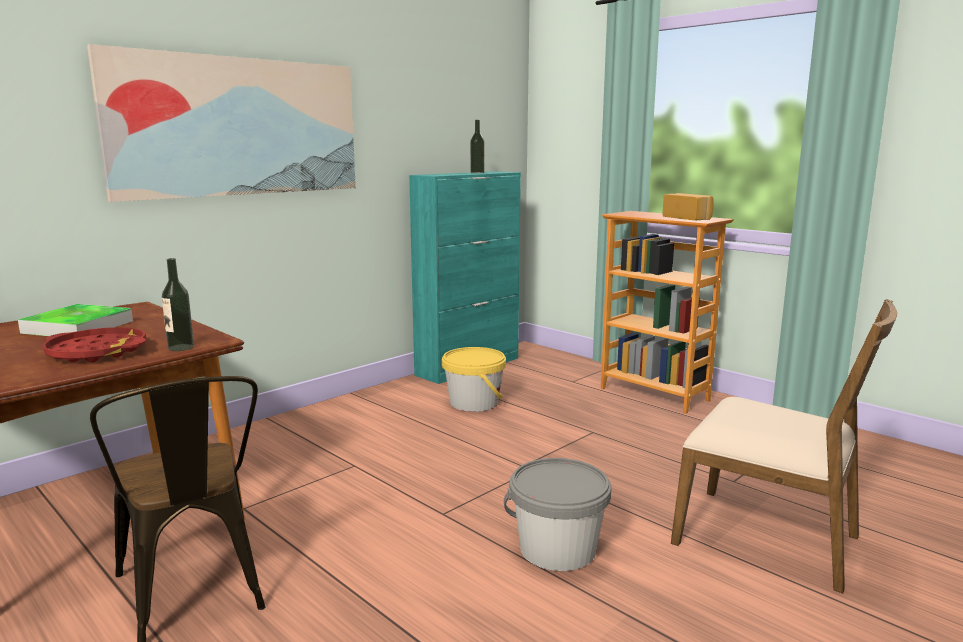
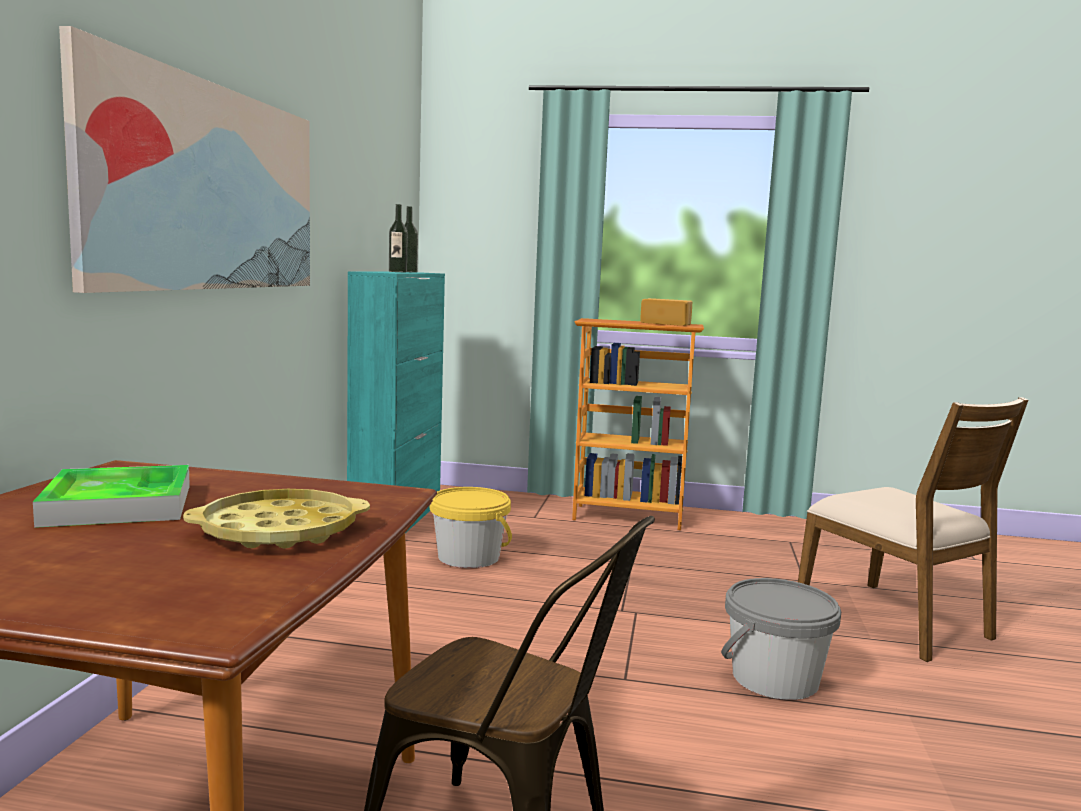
camera: 35 degrees left, 5 degrees down
red tray [43,327,146,362] -> yellow tray [183,489,370,549]
bottle [162,258,194,351] -> bottle moved to [389,204,408,272]
brown chair [671,299,897,593] -> brown chair turned 60 degrees clockwise [798,397,1028,662]

